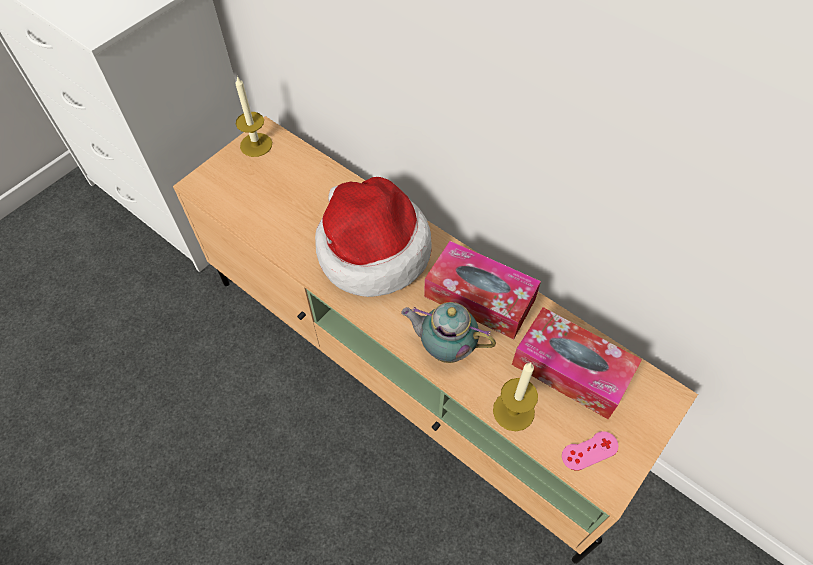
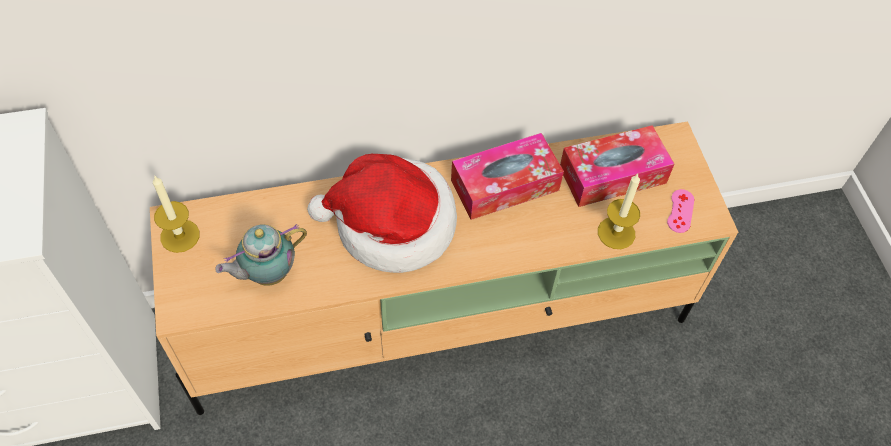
camera: 55 degrees left, 0 degrees up
teapot [401,302,496,363] -> teapot moved to [215,224,307,286]

